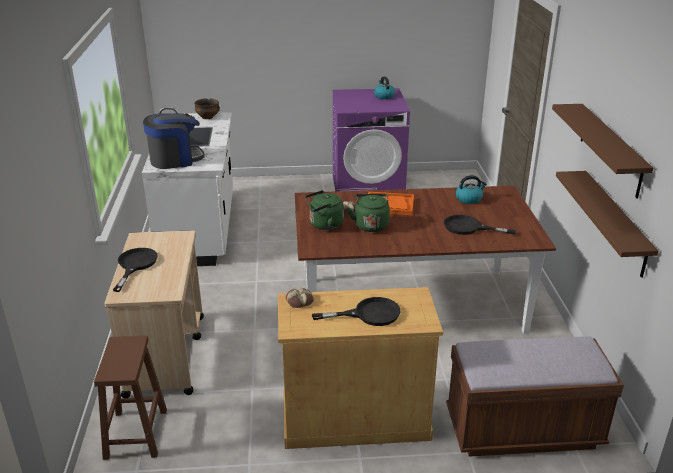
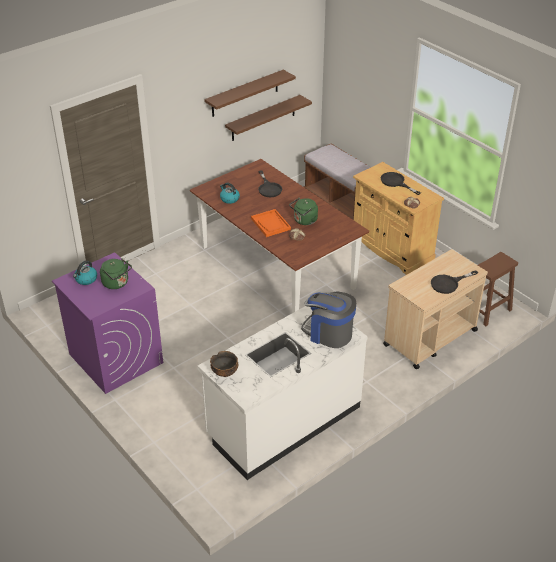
camera: 125 degrees left, 10 degrees up
green kettle [305,190,344,230] -> green kettle moved to [100,258,132,289]

